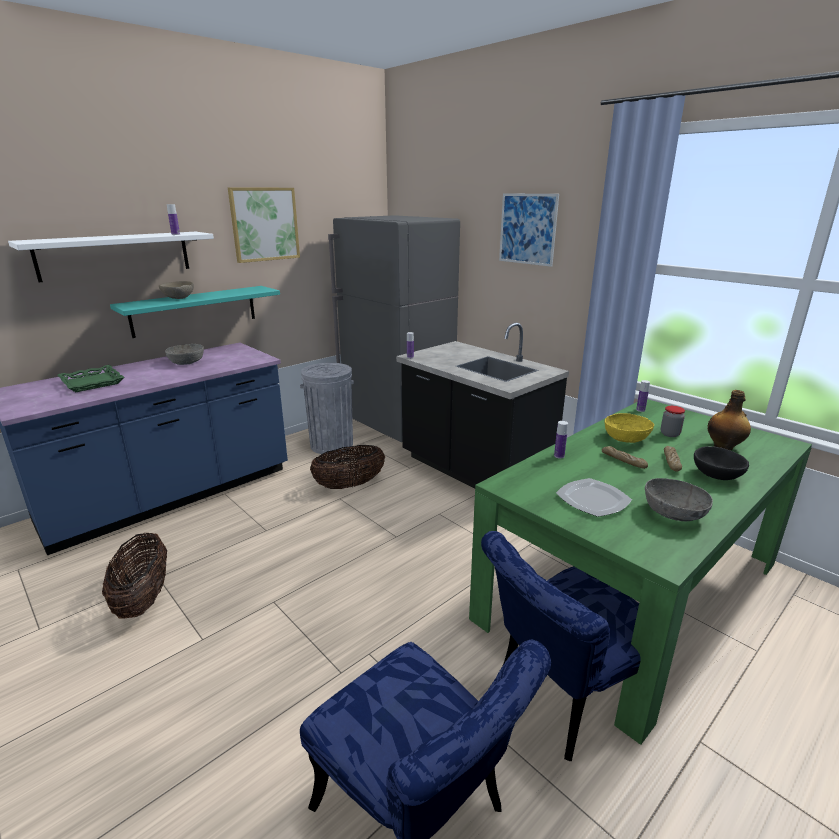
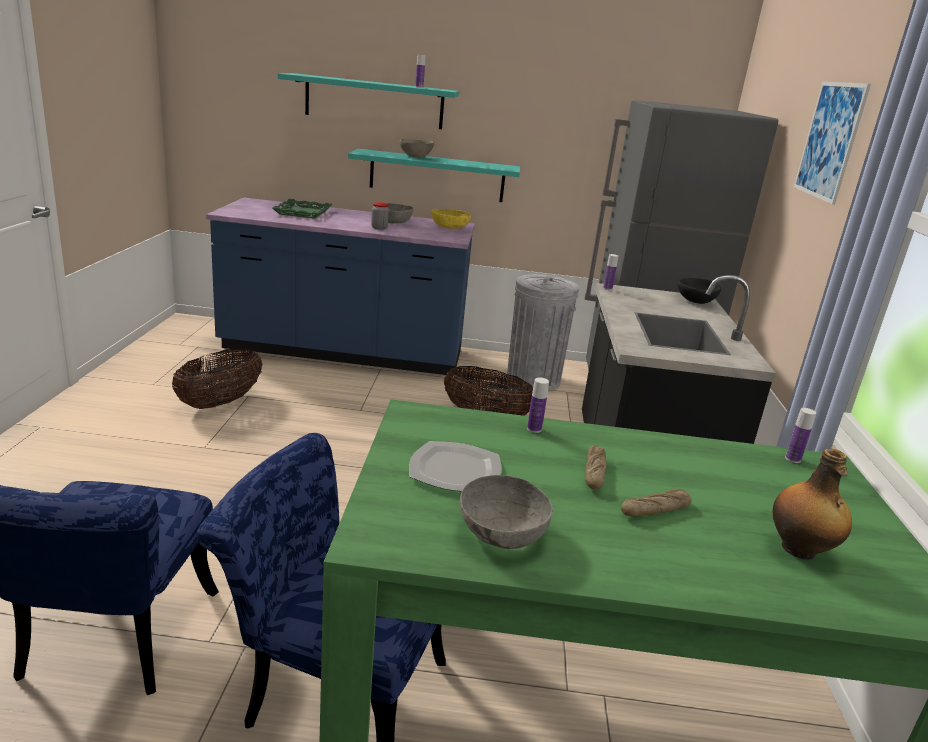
camera: 45 degrees right, 0 degrees up
white shelf [8,232,214,282] -> turquoise shelf [278,73,459,129]
picture [228,188,300,263] -> none
yellow bowl [605,413,654,443] -> yellow bowl moved to [431,209,471,229]
jar [661,406,685,437] -> jar moved to [371,202,389,230]
black bowl [694,446,749,480] -> black bowl moved to [677,278,721,304]

